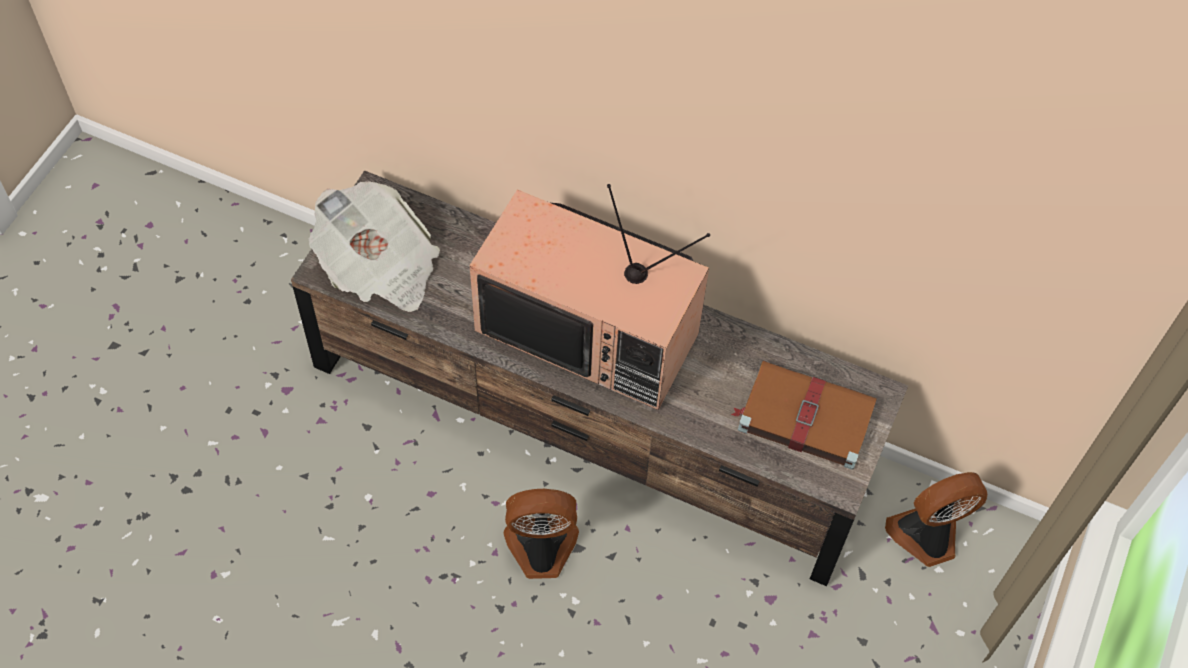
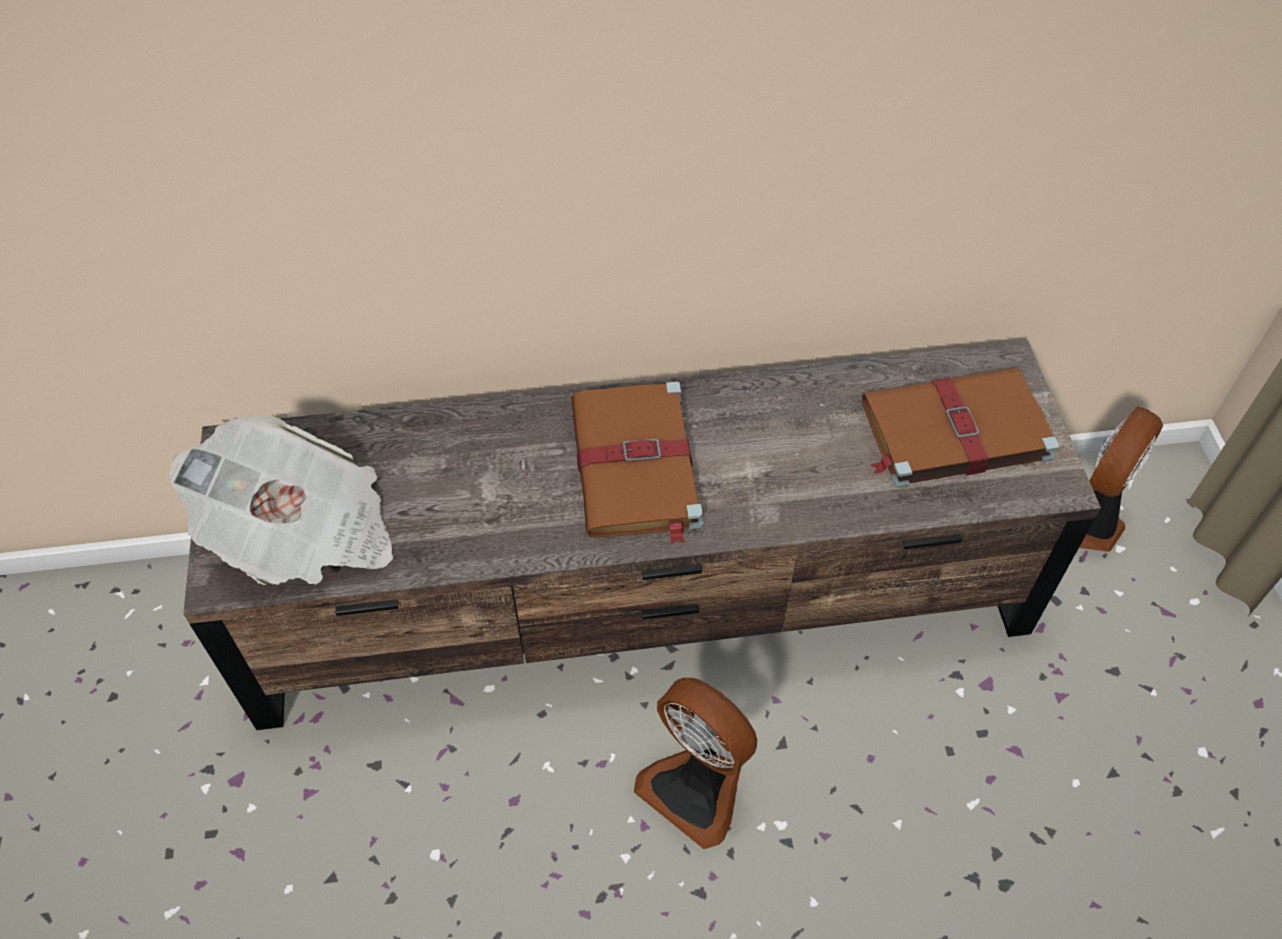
camera: 30 degrees left, 5 degrees down
television [470,184,710,410] -> brown book [571,381,703,545]
fan [503,489,579,579] -> fan turned 105 degrees counterclockwise [634,678,757,849]

